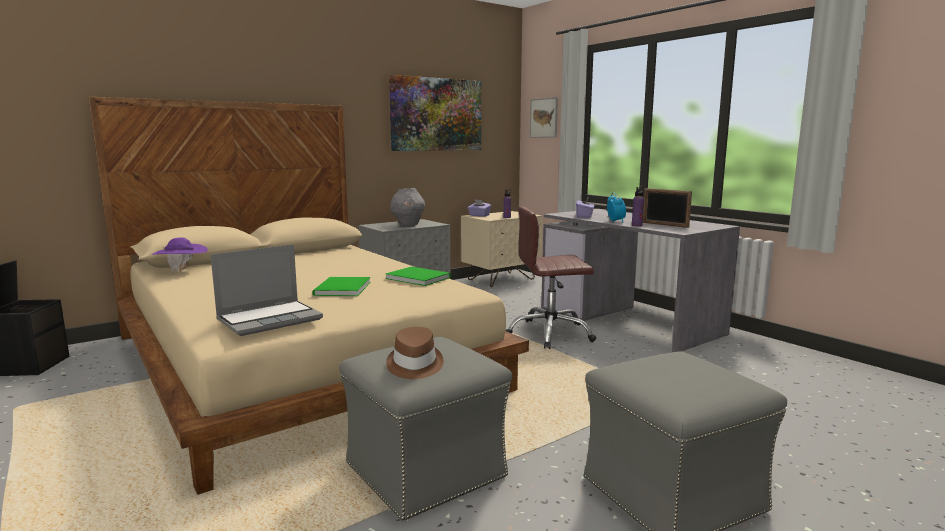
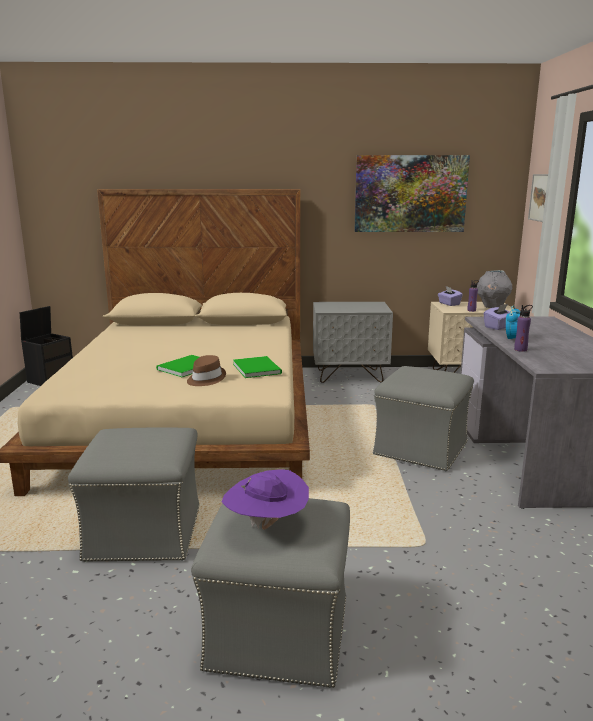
camera: 35 degrees right, 5 degrees up
purple hat [152,238,208,273] -> purple hat moved to [222,469,309,530]
laptop [210,244,323,336] -> none
brown hat [386,327,443,379] -> brown hat moved to [187,355,226,386]
grey vase [390,188,425,226] -> grey vase moved to [477,270,512,308]
brown office chair [506,206,596,349] -> grey ottoman [373,366,474,471]
picture frame [643,188,692,228] -> none

